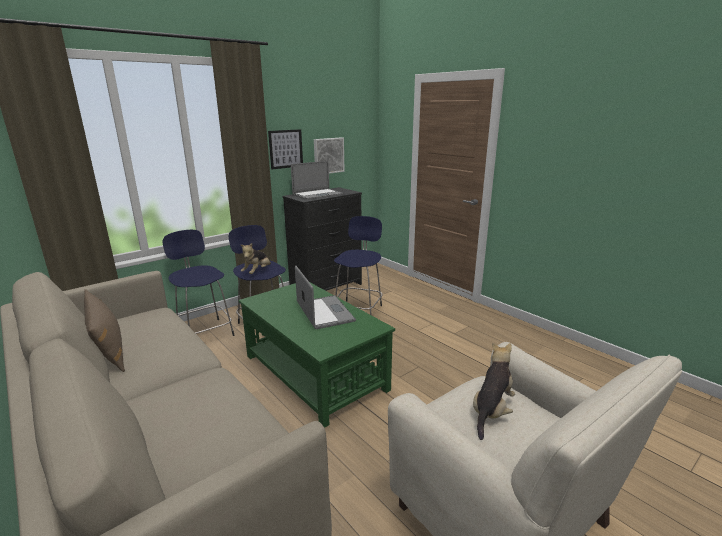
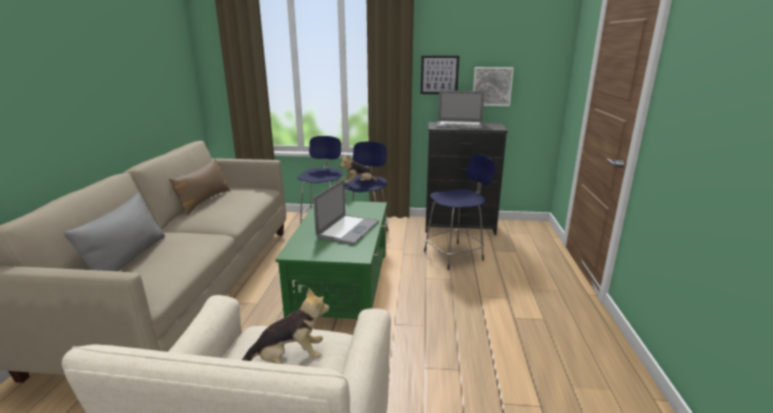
camera: 45 degrees right, 0 degrees up
none -> grey pillow [64,192,165,271]

